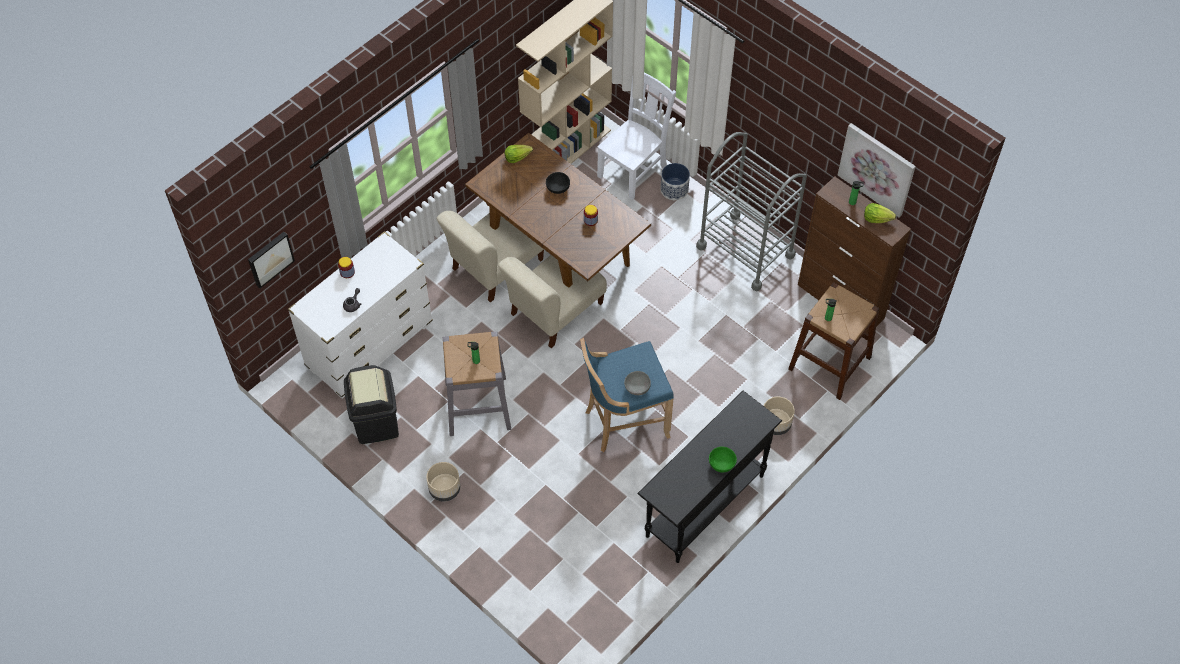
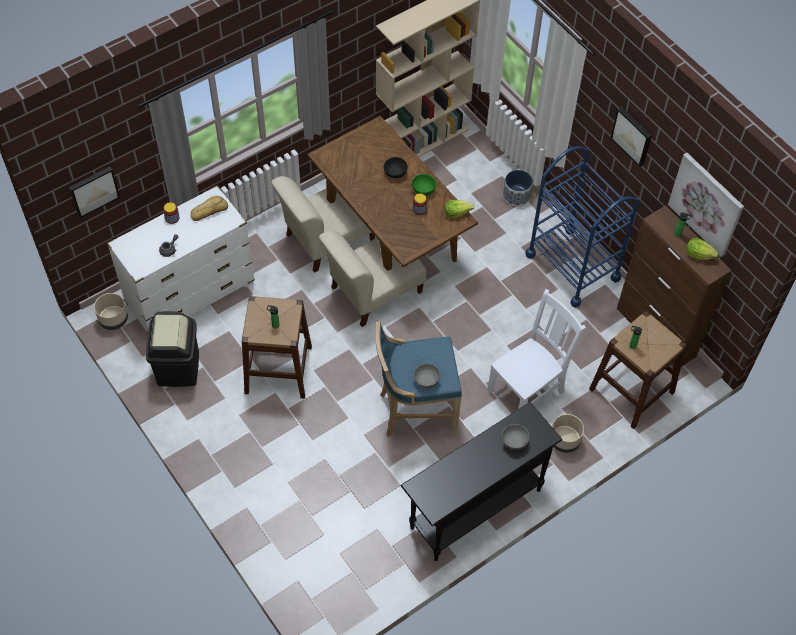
camera: 10 degrees right, 0 degrees up
beige planter [426,462,460,502] -> beige planter moved to [94,293,128,330]
grey stool [443,331,511,436] -> brown stool [242,296,312,399]
lettuce [505,145,533,163] -> lettuce moved to [445,200,474,218]
white chair [597,73,676,200] -> white chair moved to [487,289,586,409]
grey cart [696,132,807,291] -> blue cart [525,146,639,308]
green bowl [709,447,737,473] -> green bowl moved to [412,174,436,195]
none -> bread [191,196,228,221]
none -> grey bowl [502,424,530,450]
none -> picture [611,107,652,167]

